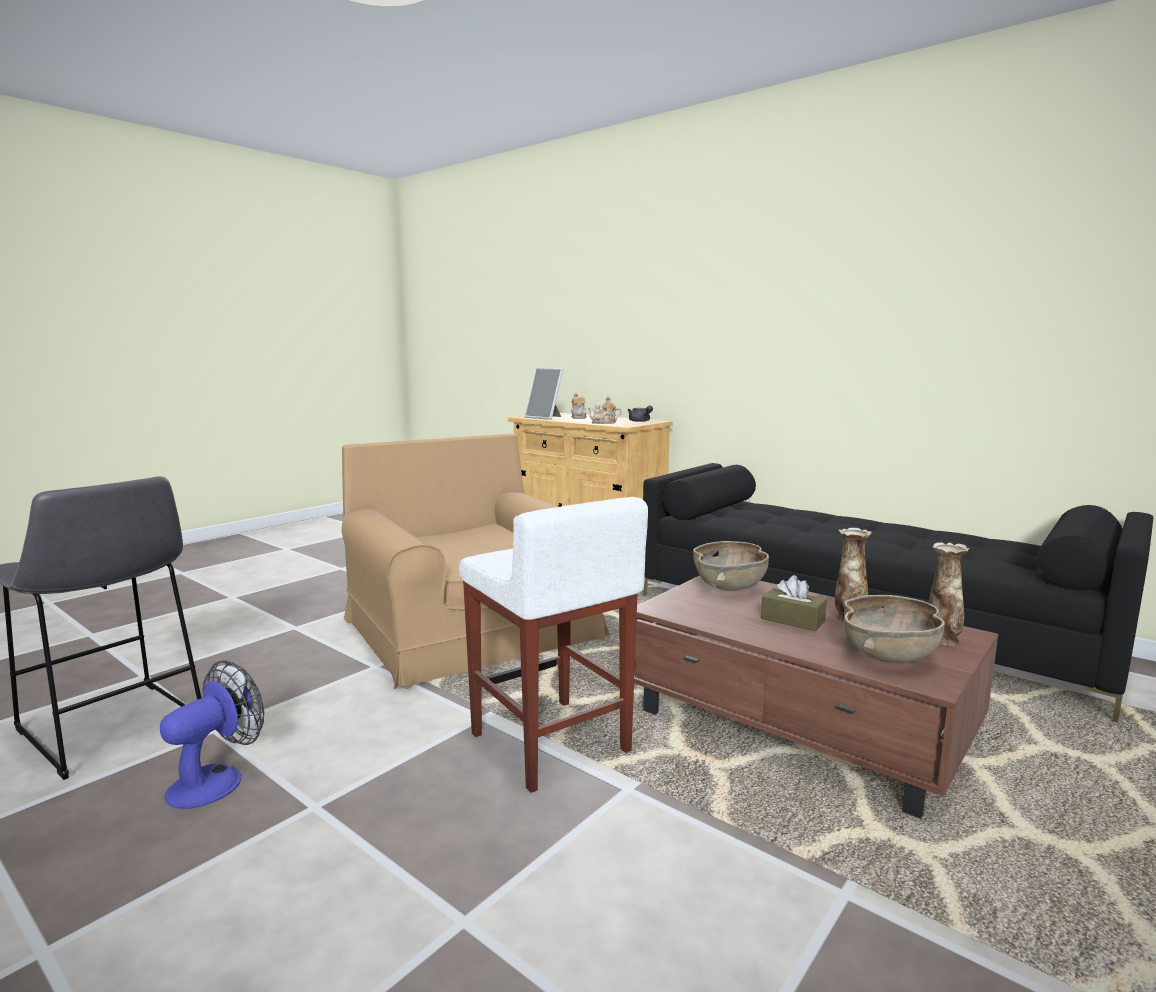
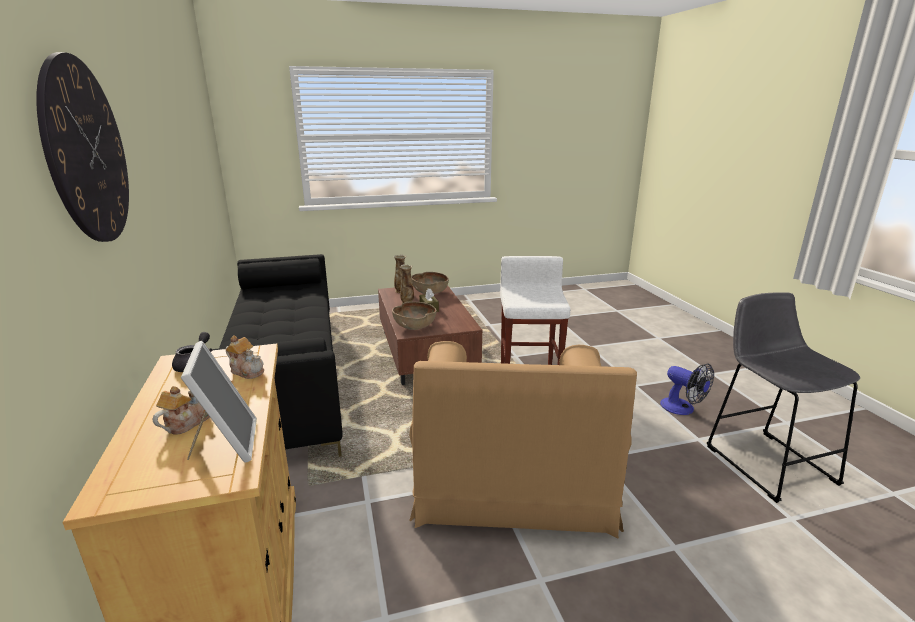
camera: 145 degrees left, 10 degrees up
fan [160,660,264,809] -> fan turned 105 degrees counterclockwise [660,364,714,415]
none -> wall clock [36,52,129,242]

